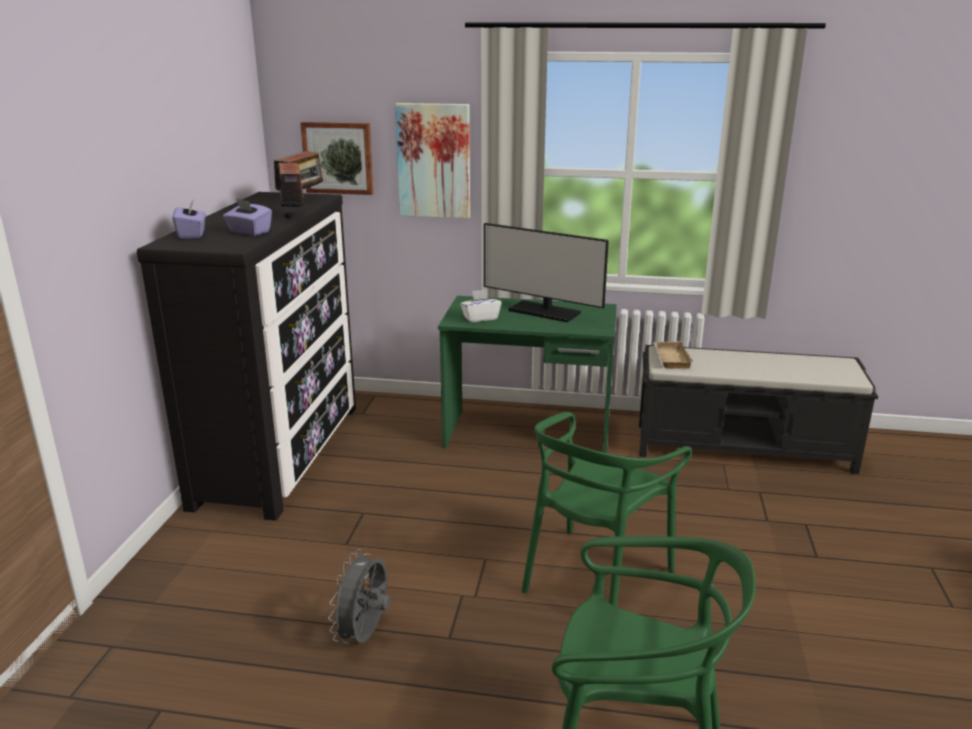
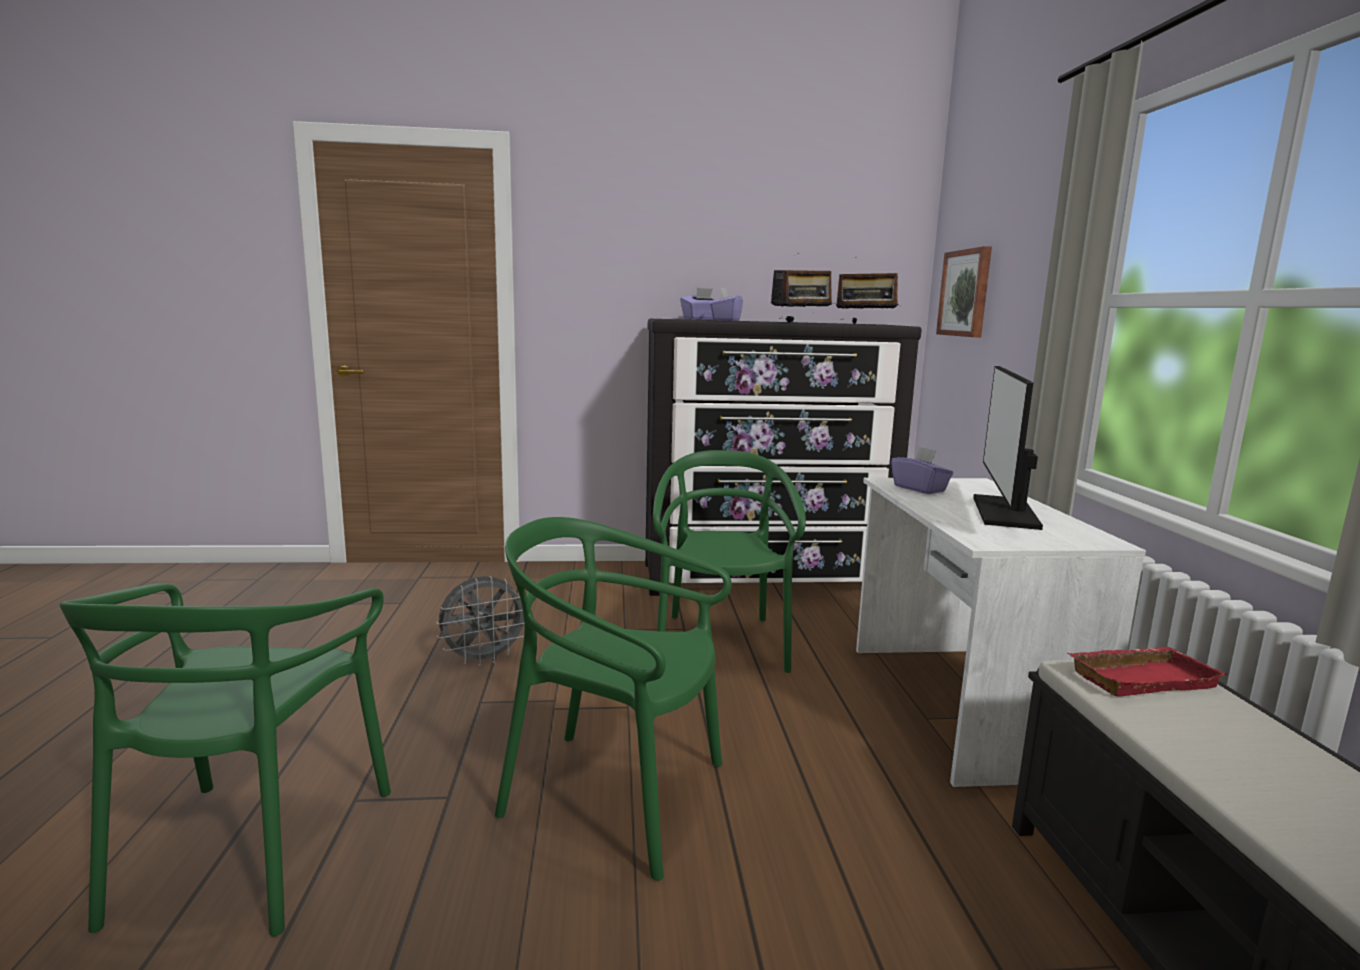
camera: 75 degrees right, 10 degrees down
grey fan [328,549,390,644] -> grey fan turned 150 degrees clockwise [436,576,524,666]
picture [395,103,470,219] -> none
green desk [438,296,617,453] -> white desk [856,478,1146,787]
white tissue box [460,289,502,322] -> purple tissue box [891,446,953,494]
beige tray [653,341,694,369] -> red tray [1067,647,1227,696]
none -> green chair [653,450,806,673]

